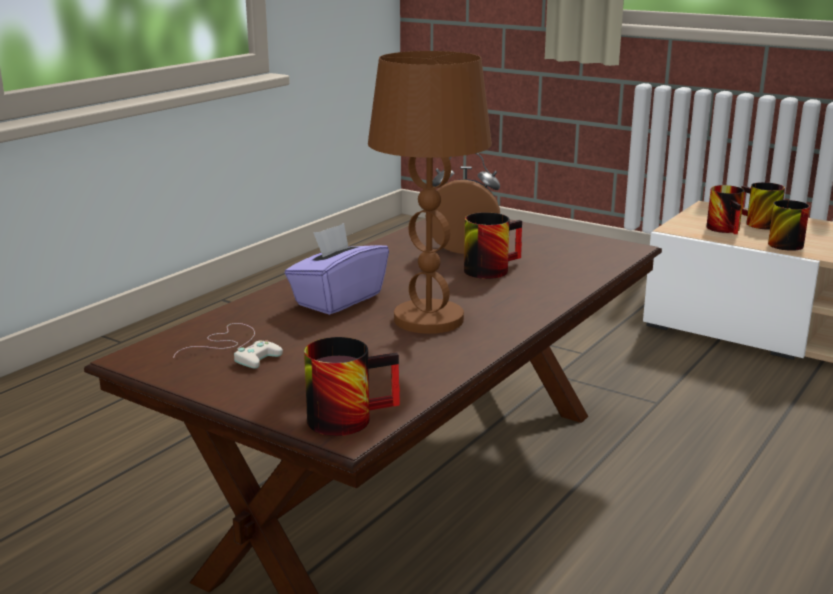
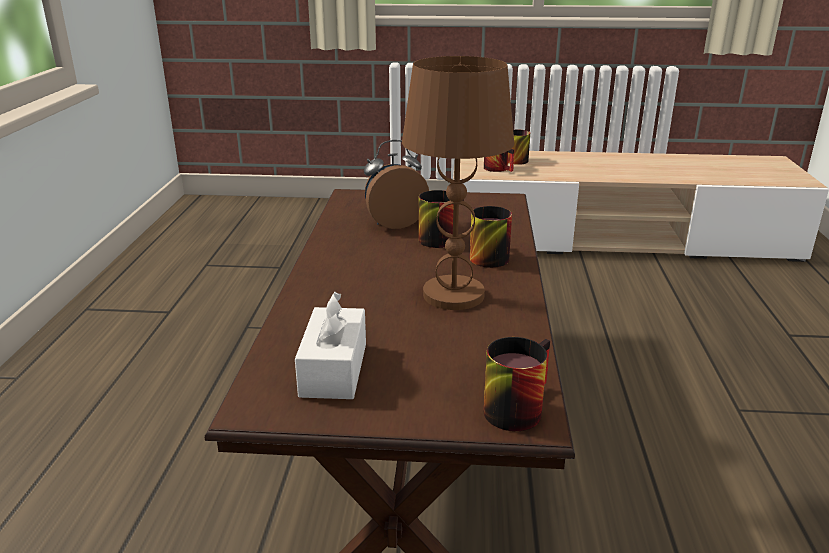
camera: 30 degrees left, 5 degrees up
white game controller [173,323,283,369] -> white tissue box [295,292,366,399]
purple tissue box [285,223,389,315] -> none
mug [768,200,810,251] -> mug moved to [470,206,512,268]

